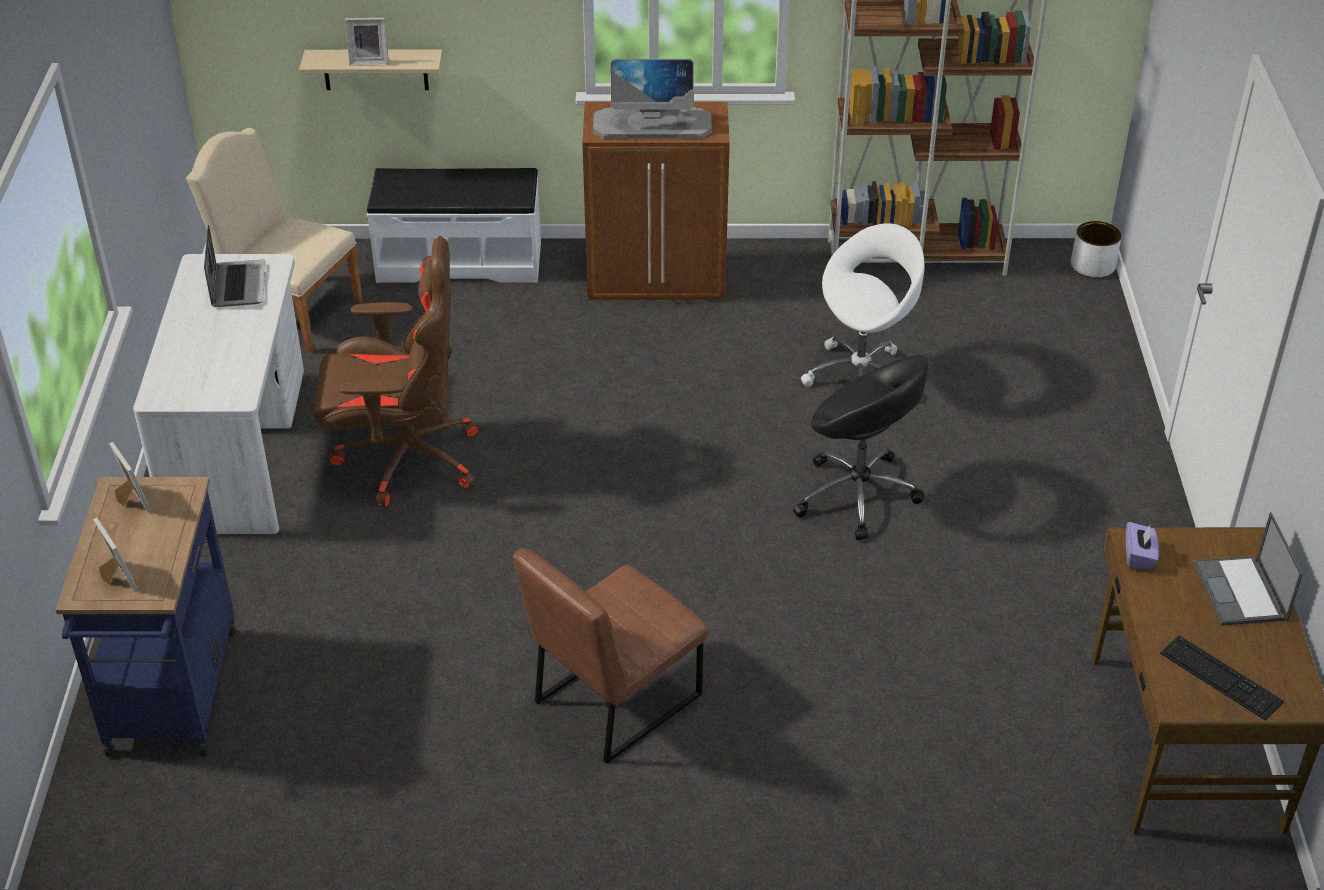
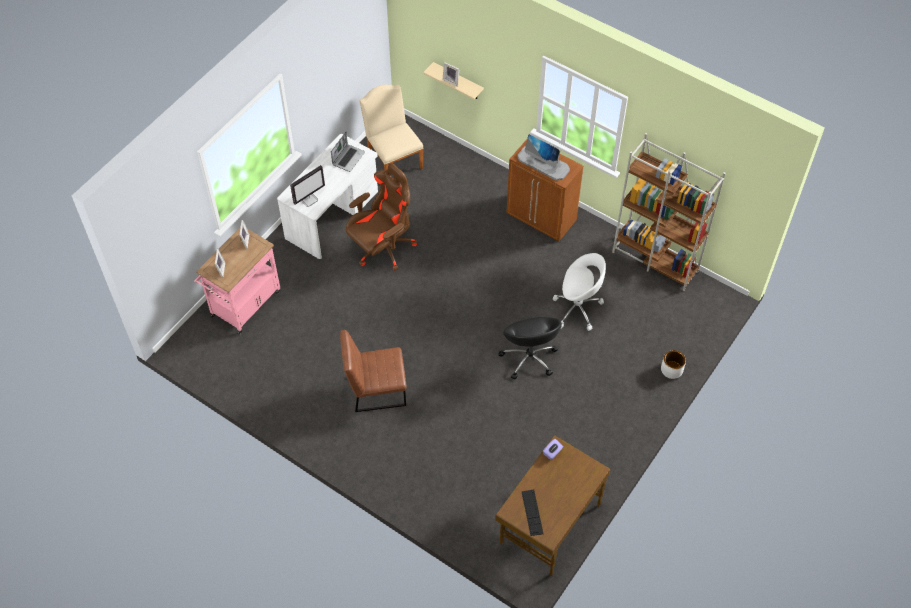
camera: 35 degrees right, 15 degrees up
blue cart [56,477,237,757] -> pink cart [194,227,280,335]
brown office chair [313,236,479,507] -> brown office chair turned 75 degrees counterclockwise [346,163,417,271]
white bench [367,168,541,283] -> none
white planter [1071,221,1122,278] -> white planter moved to [661,350,686,379]
laptop [1193,512,1303,626] -> none
none -> monitor [290,165,325,207]

